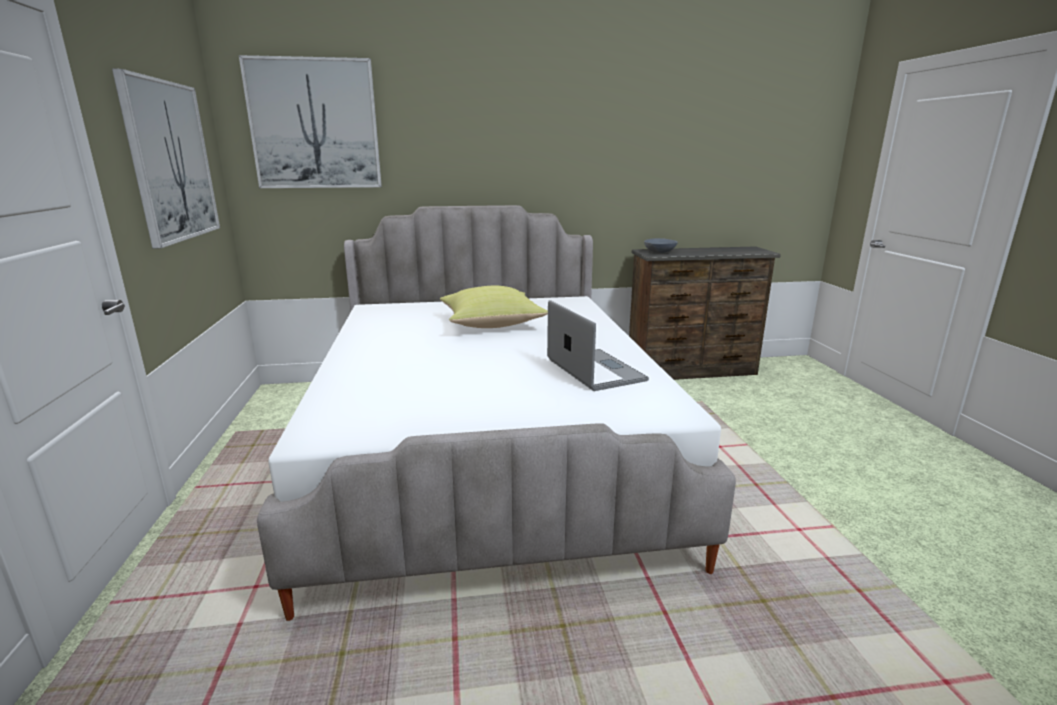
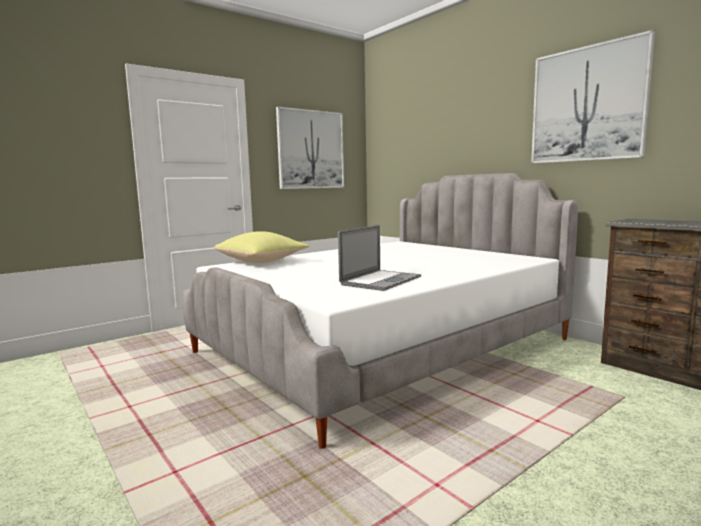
camera: 60 degrees right, 10 degrees down
picture [239,55,382,188] -> picture moved to [531,30,655,164]
yellow pillow [440,286,548,328] -> yellow pillow moved to [214,231,309,263]
grey bowl [644,238,678,253] -> none

